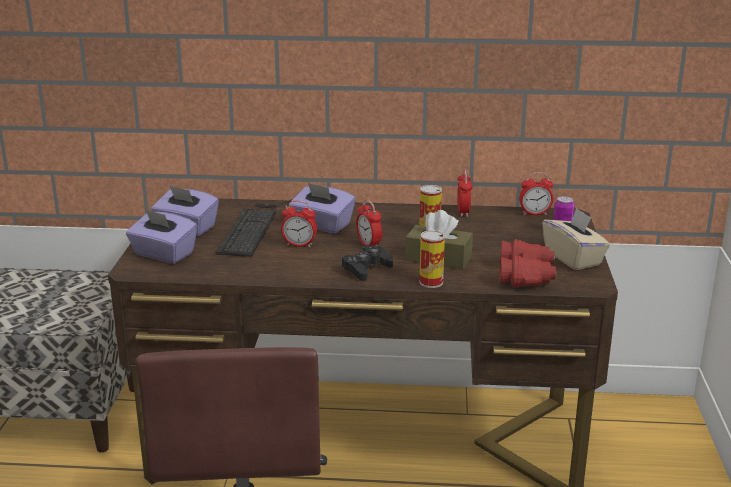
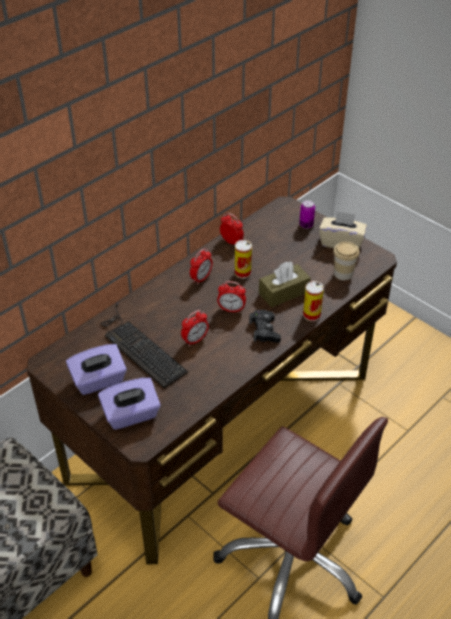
camera: 50 degrees left, 20 degrees up
purple tissue box [289,183,356,233] -> none
red binoculars [500,239,557,288] -> cup [333,242,359,280]
alarm clock [519,172,553,215] -> alarm clock moved to [190,248,213,285]

